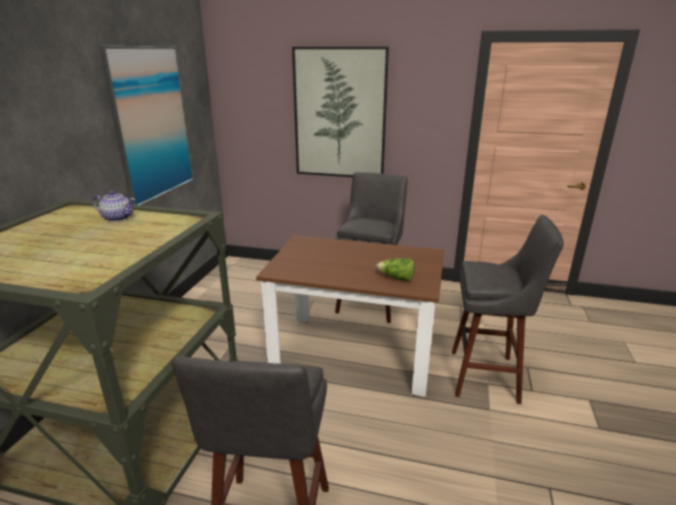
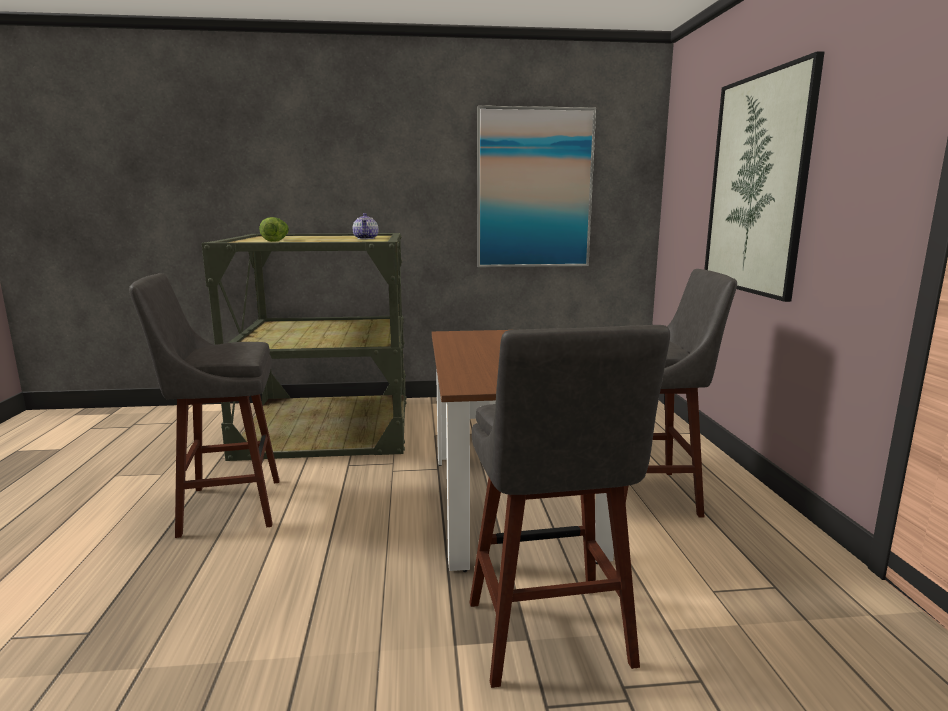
camera: 70 degrees right, 10 degrees down
lettuce [376,258,415,281] -> lettuce moved to [259,217,289,242]

